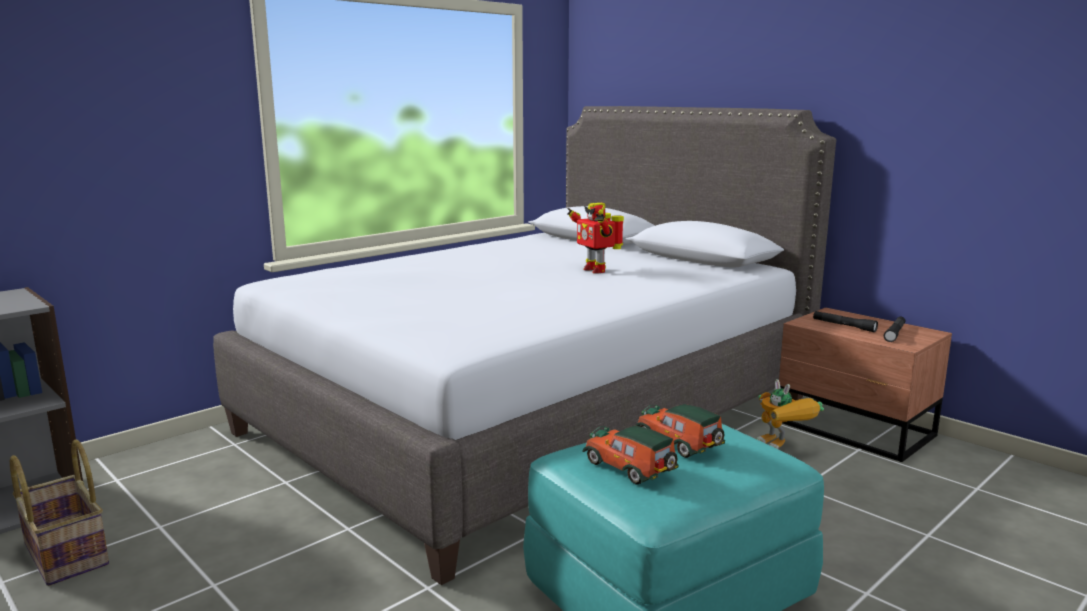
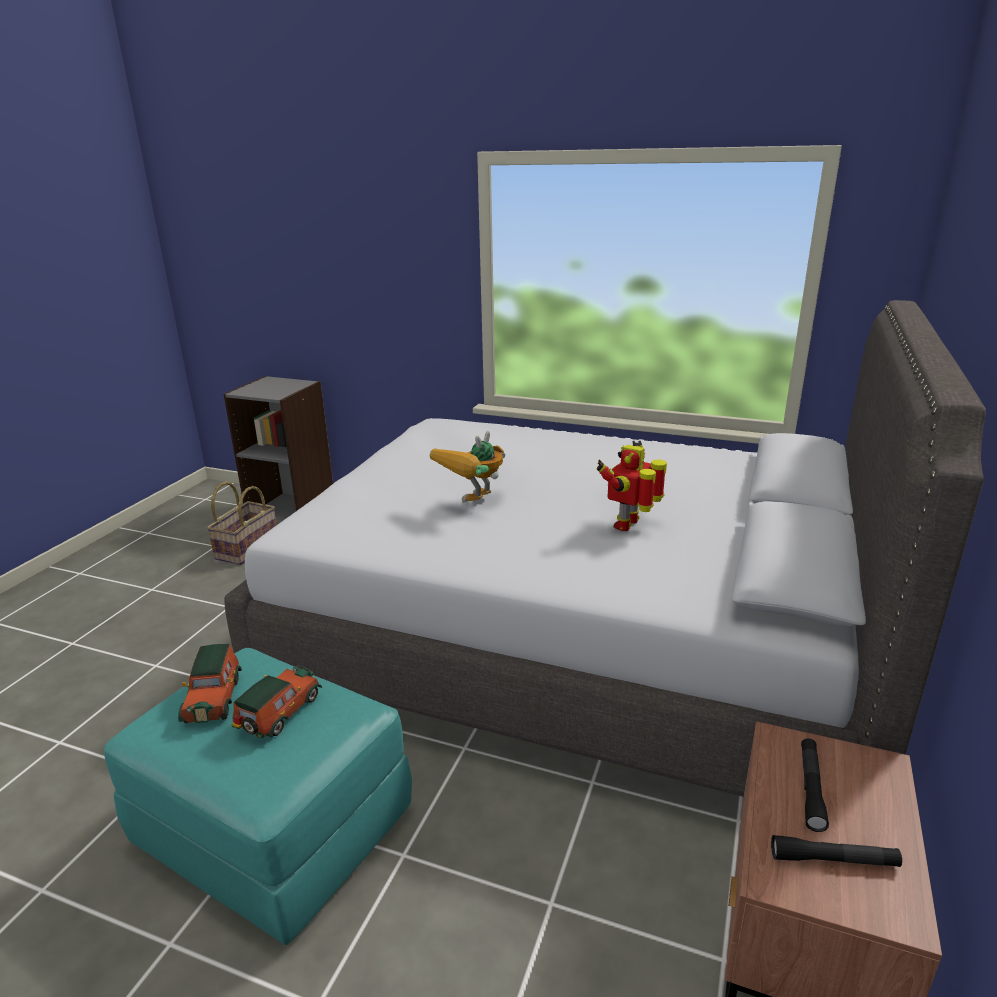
camera: 65 degrees right, 10 degrees up
toy car [582,426,678,485] -> toy car turned 150 degrees clockwise [178,644,242,723]
toy robot [757,379,824,449] -> toy robot moved to [430,431,505,503]

